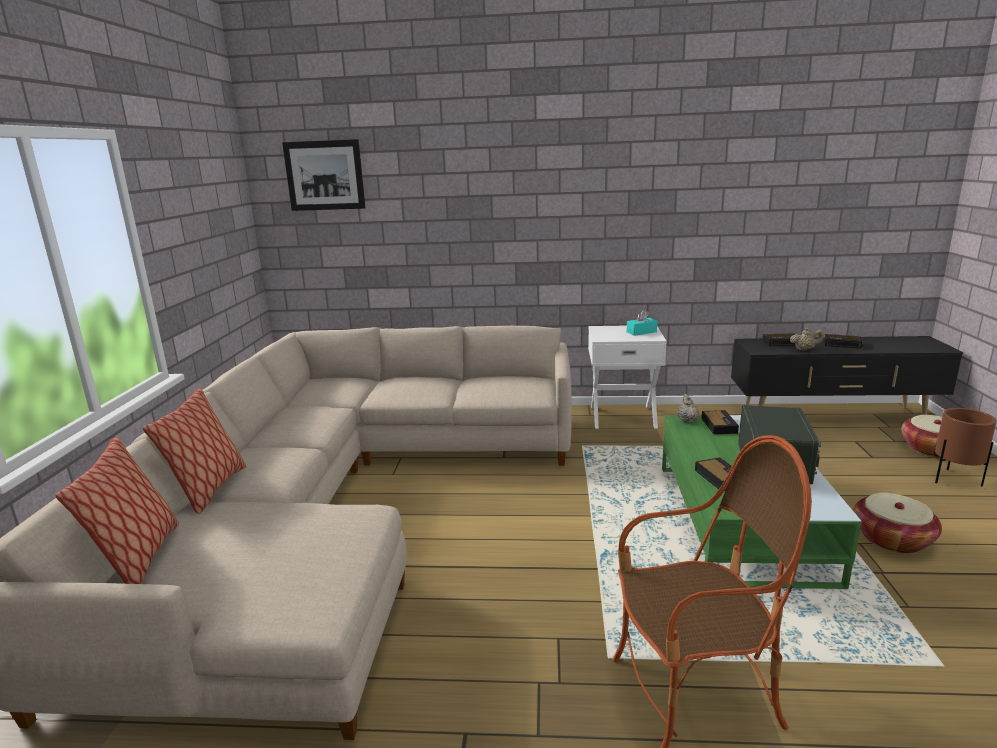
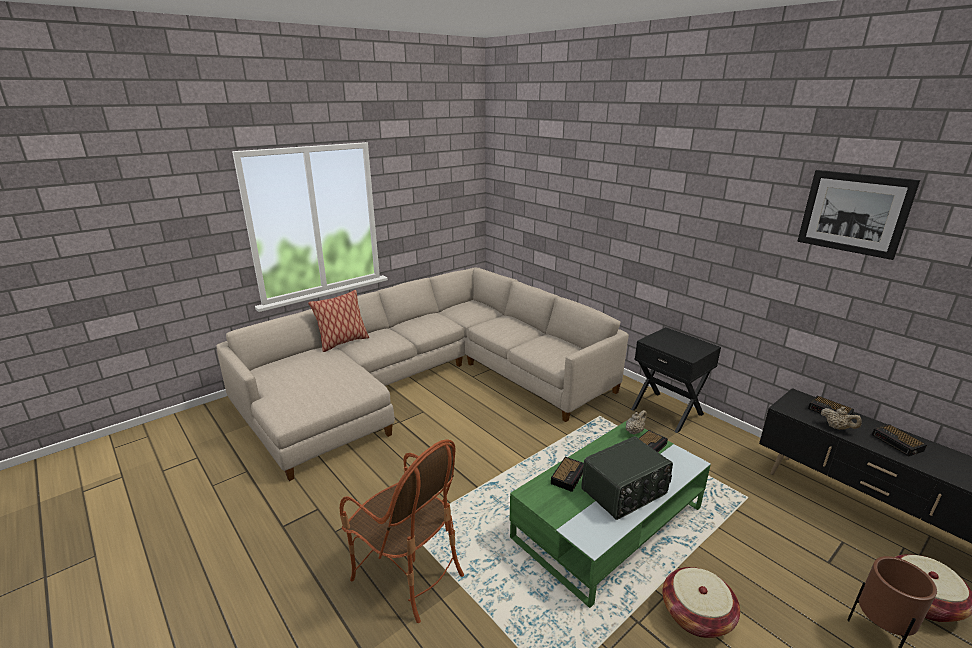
camera: 45 degrees right, 5 degrees up
pillow [55,437,179,584] -> none
picture [282,139,366,211] -> picture moved to [797,170,920,260]
white nightstand [588,326,667,429] -> black nightstand [631,327,721,433]
turquoise tissue box [627,310,658,336] -> none

